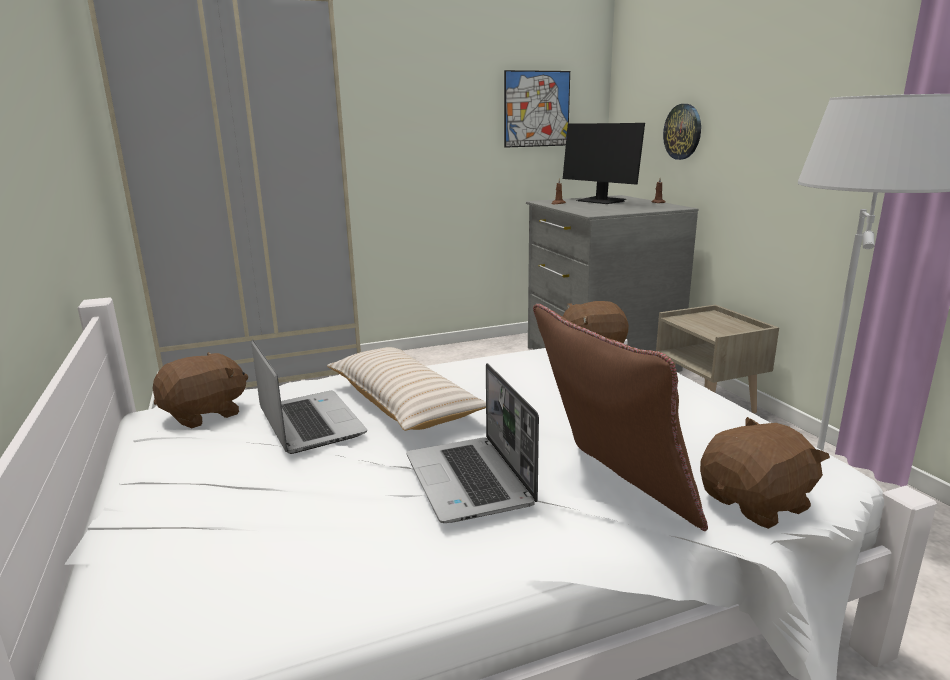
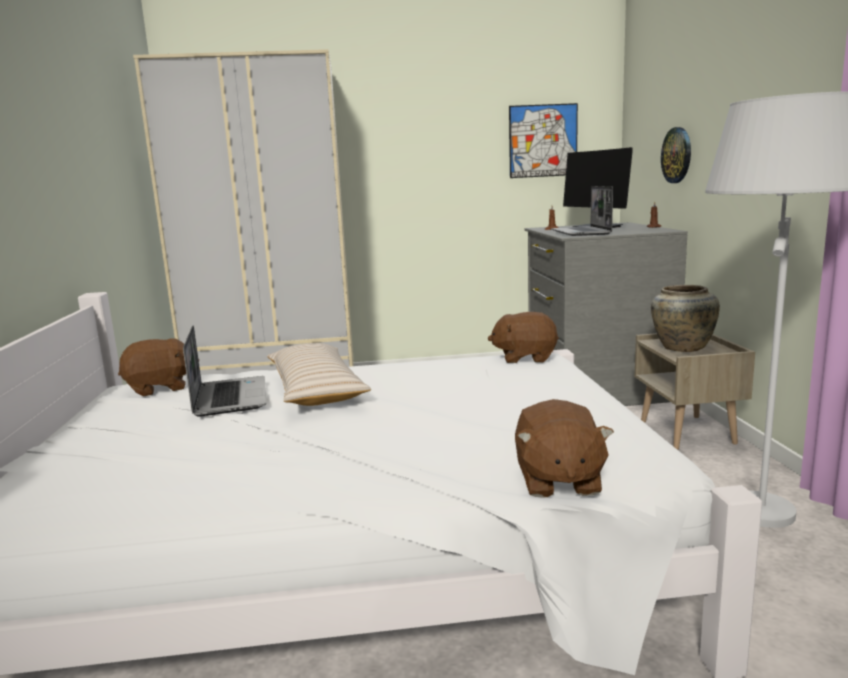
camera: 15 degrees right, 5 degrees down
laptop [406,363,539,523] -> laptop moved to [551,186,613,236]
brown pillow [533,304,708,531] -> none
brown plush toy [700,417,830,529] -> brown plush toy turned 105 degrees clockwise [515,399,614,497]
none -> beige vase [651,285,720,352]

